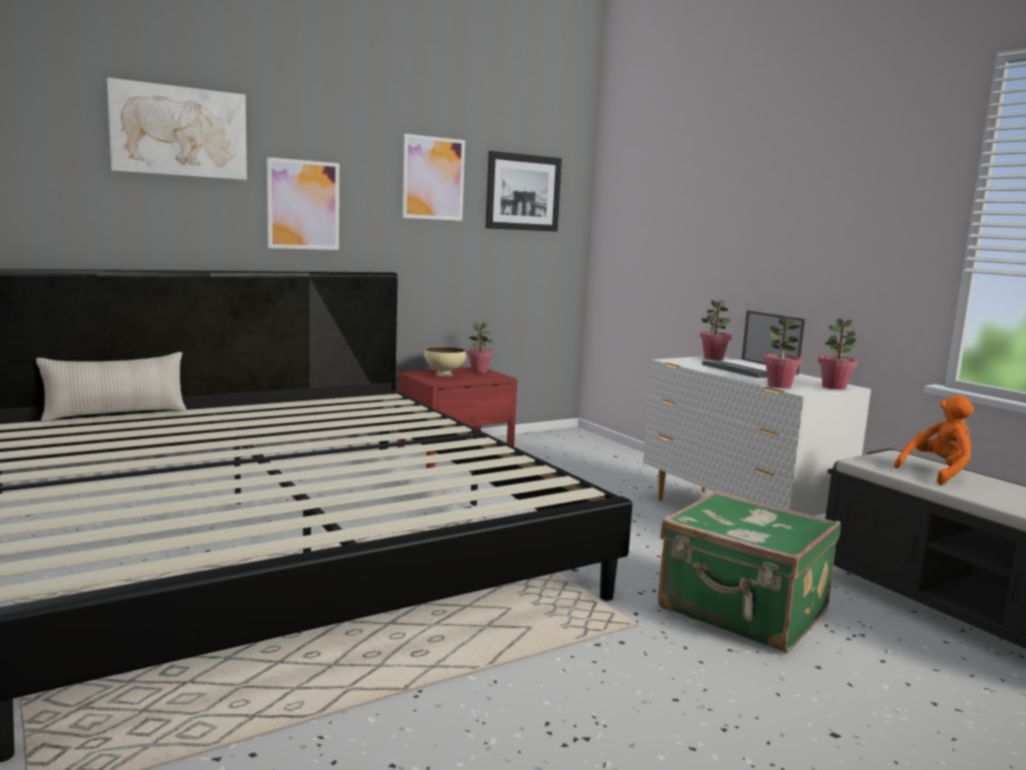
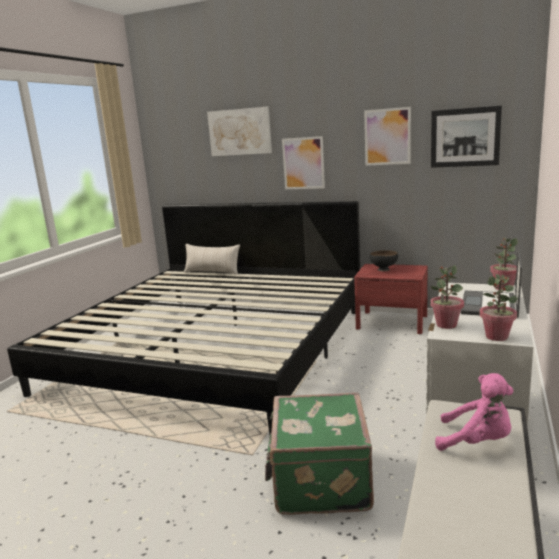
camera: 55 degrees right, 5 degrees up
beige bowl [424,347,466,377] -> black bowl [370,250,398,271]
potted plant [467,321,493,373] -> none
orange plush toy [894,395,974,485] -> pink plush toy [435,373,514,451]

